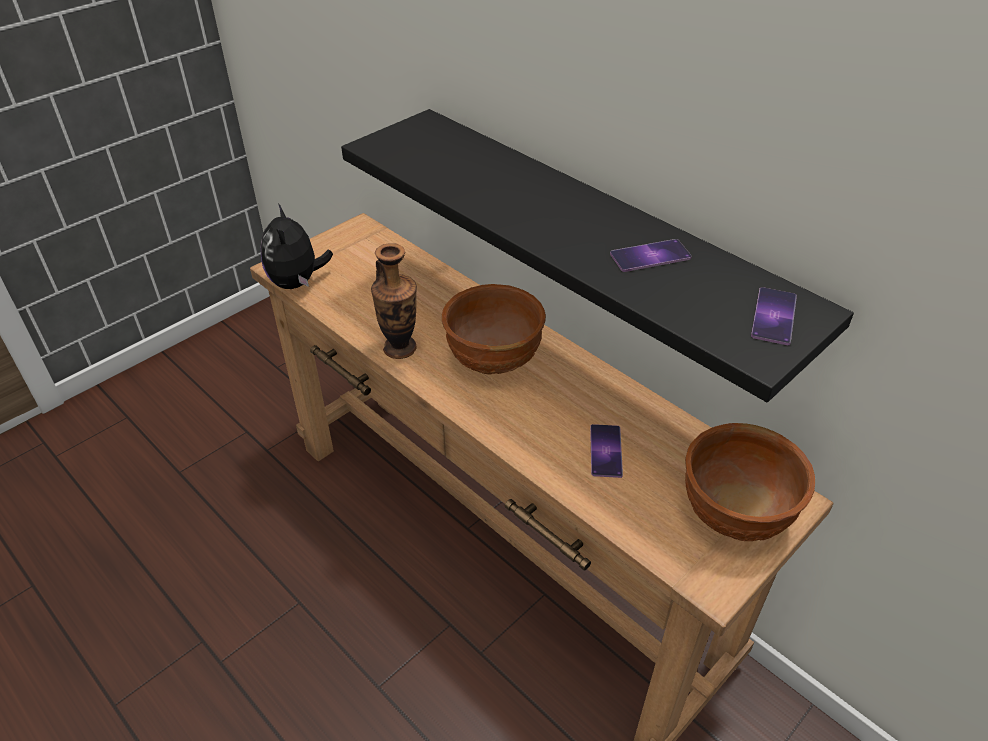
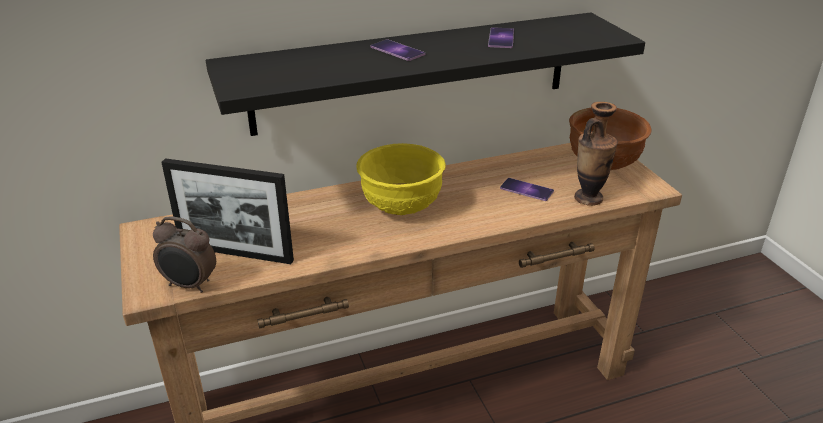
camera: 65 degrees left, 10 degrees down
plush toy [260,203,333,289] -> alarm clock [153,216,216,293]
vase [371,243,417,359] -> vase moved to [574,102,618,206]
brown bowl [442,284,546,375] -> yellow bowl [356,143,446,215]
phone [751,287,797,345] -> phone moved to [370,40,426,61]
none -> picture frame [161,158,294,264]

